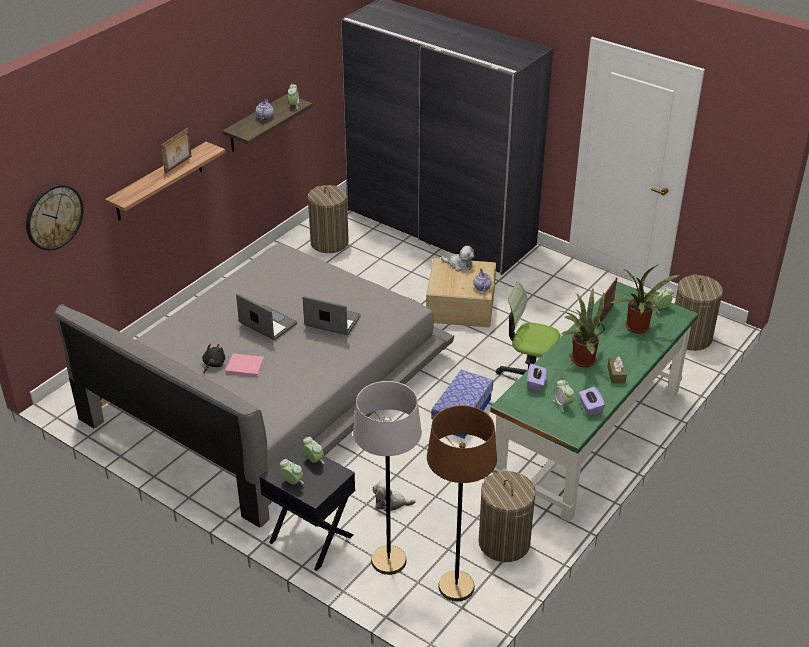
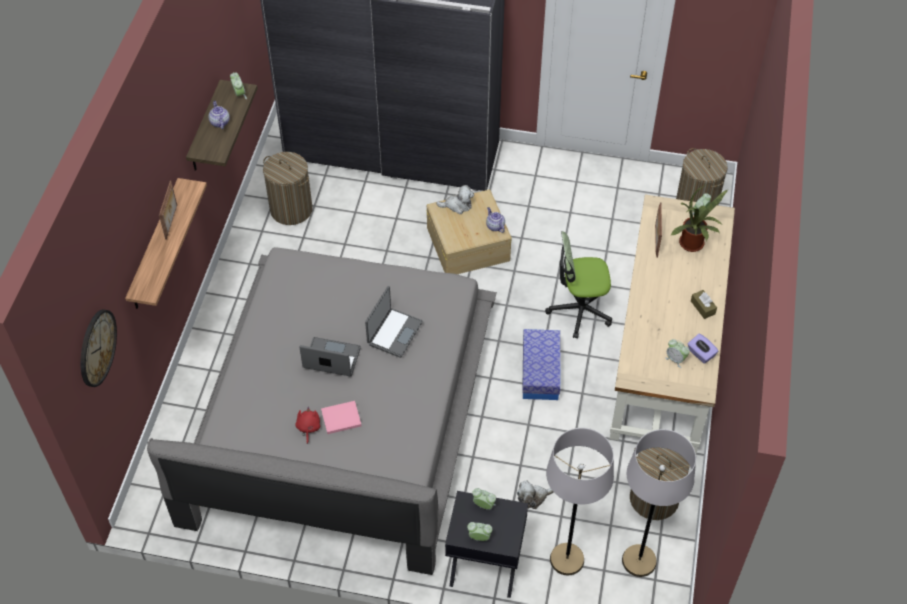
camera: 25 degrees left, 15 degrees up
black plush toy [202,343,226,374] -> red plush toy [295,407,320,444]
laptop [303,296,361,335] -> laptop turned 120 degrees clockwise [365,286,423,358]
brown floor lamp [427,405,497,601] -> grey floor lamp [622,429,696,577]
green desk [490,281,699,522] -> beige desk [610,195,735,453]
purple tissue box [527,364,546,392] -> none
potted plant [561,289,605,367] -> none

